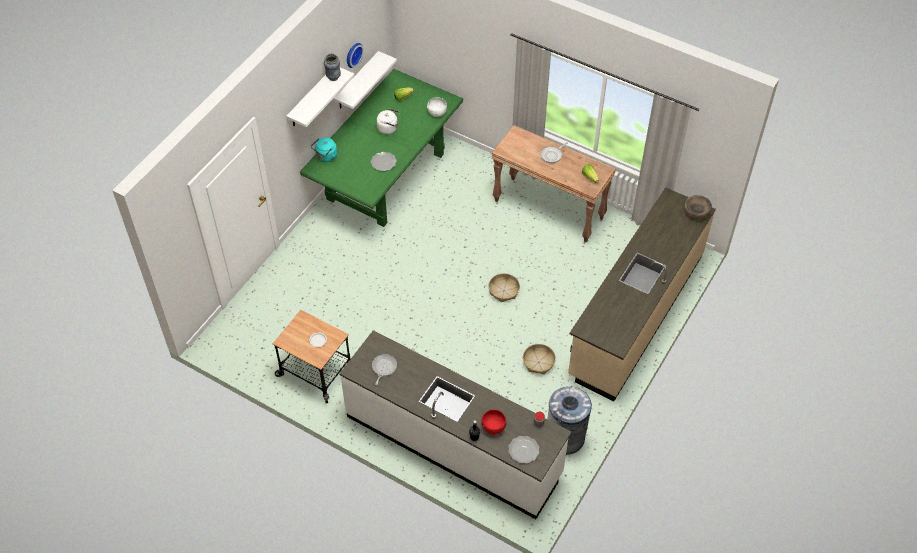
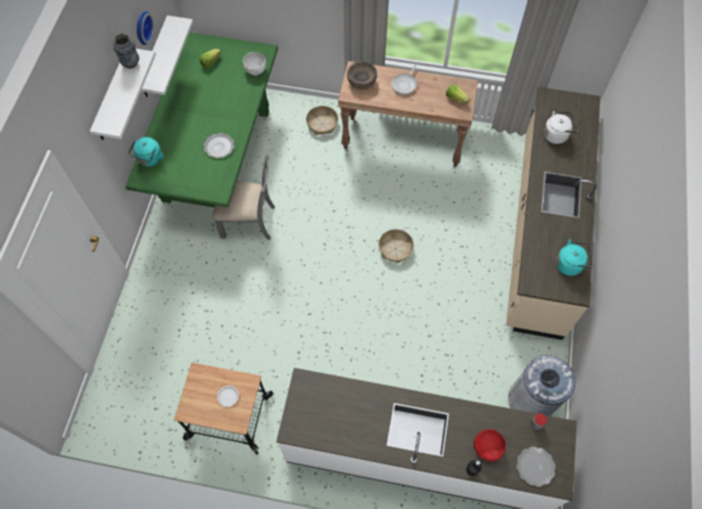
camera: 20 degrees left, 10 degrees up
frying pan [372,354,397,385] -> none
white kettle [377,109,400,134] -> white kettle moved to [544,111,578,144]
basket [523,344,556,374] -> basket moved to [306,106,338,135]
brown bowl [684,195,712,220] -> brown bowl moved to [347,61,377,90]
none -> grey chair [213,154,275,240]
none -> turquoise kettle [556,239,593,276]

